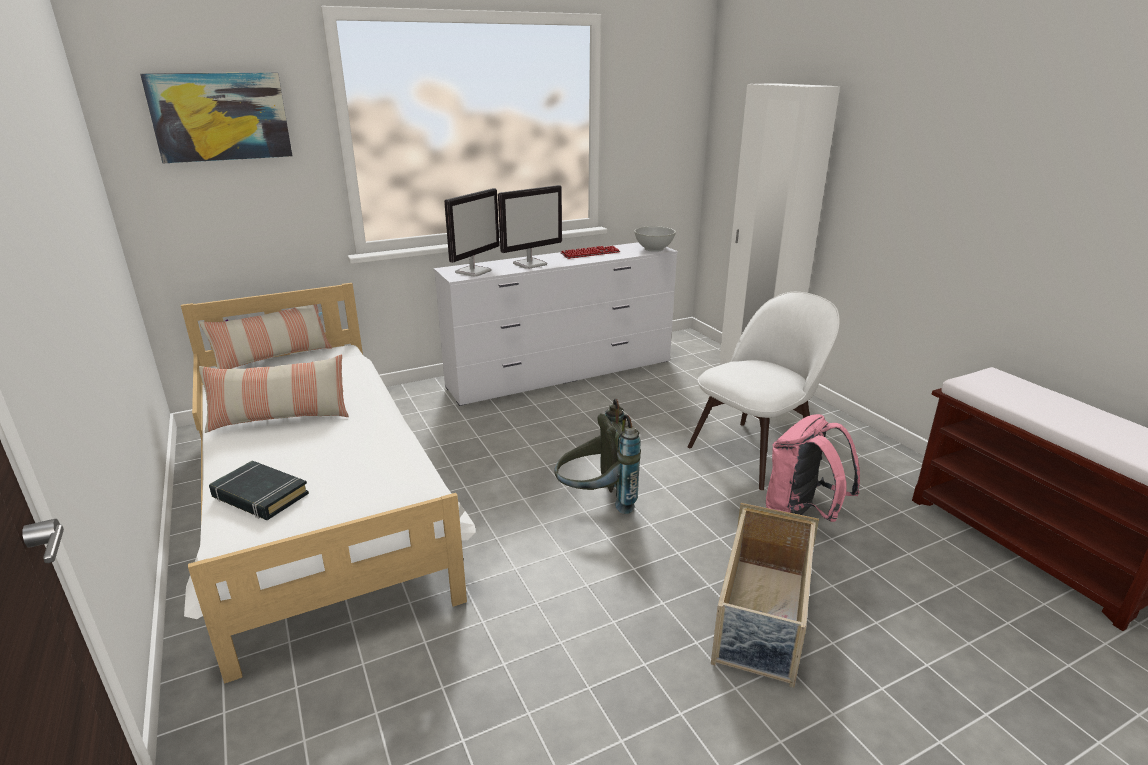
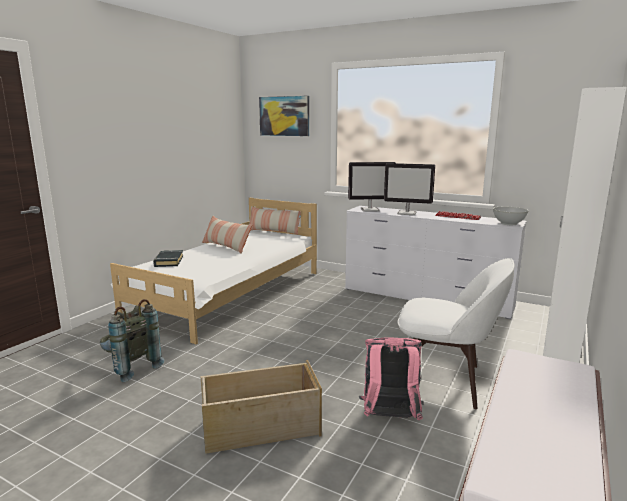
camera: 55 degrees right, 10 degrees down
grey backpack [554,399,641,514] -> grey backpack moved to [100,299,165,382]

